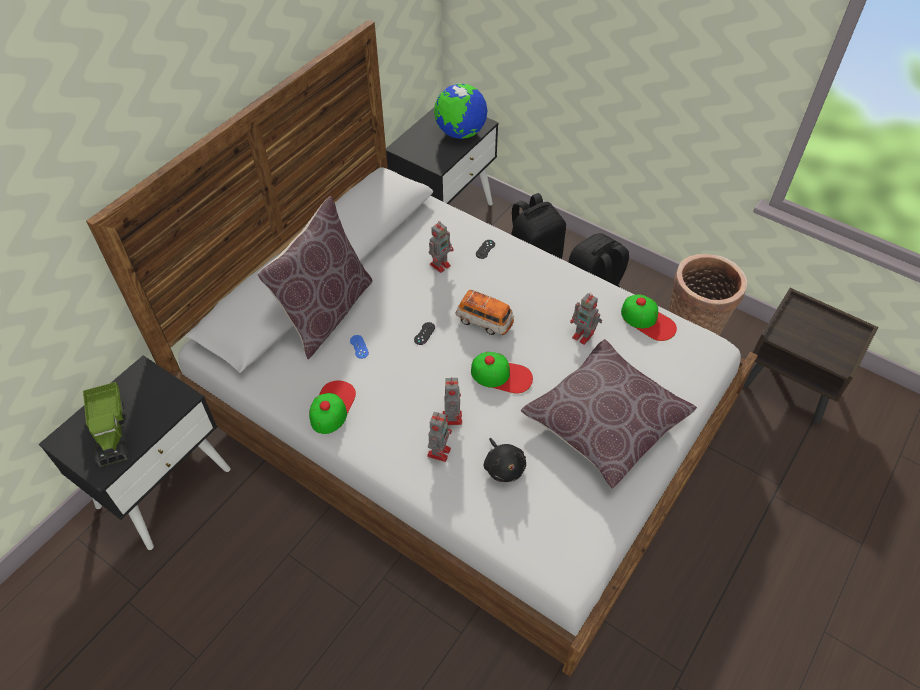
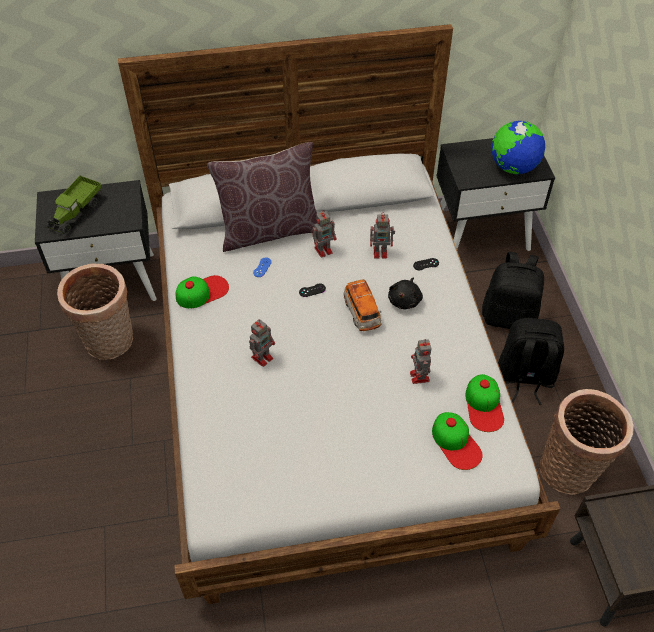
camera: 45 degrees right, 0 degrees up
toy robot [427,412,452,462] -> toy robot moved to [312,211,336,258]
cap [471,352,533,394] -> cap moved to [432,412,483,470]
black plush toy [484,438,526,482] -> black plush toy moved to [388,278,423,309]
brown pillow [521,339,697,489] -> none
none -> basket [57,264,133,360]

